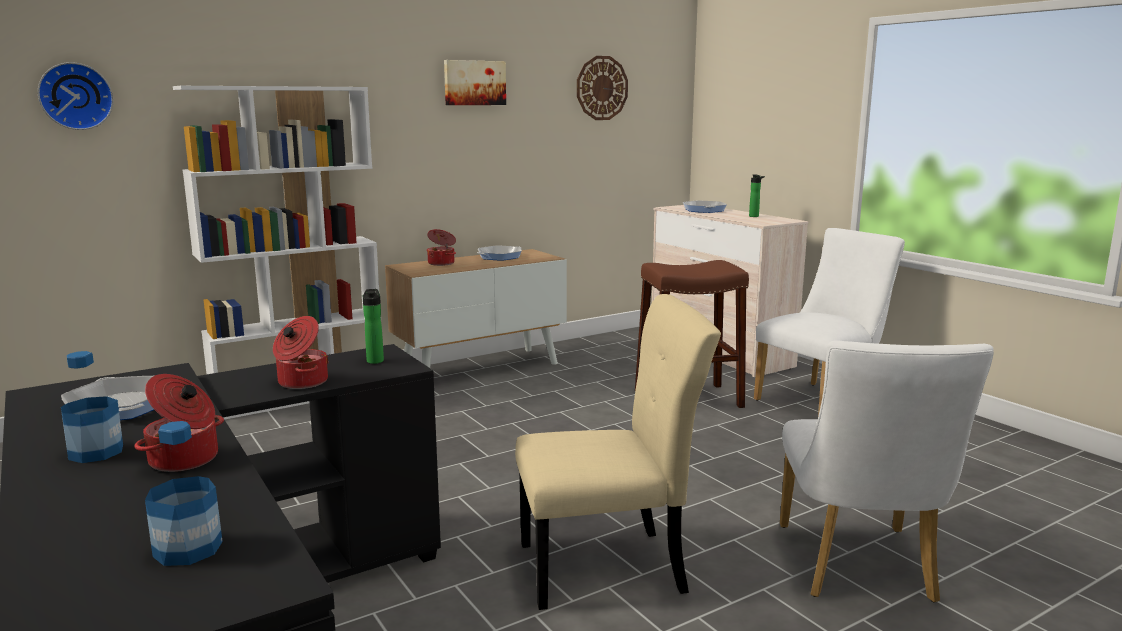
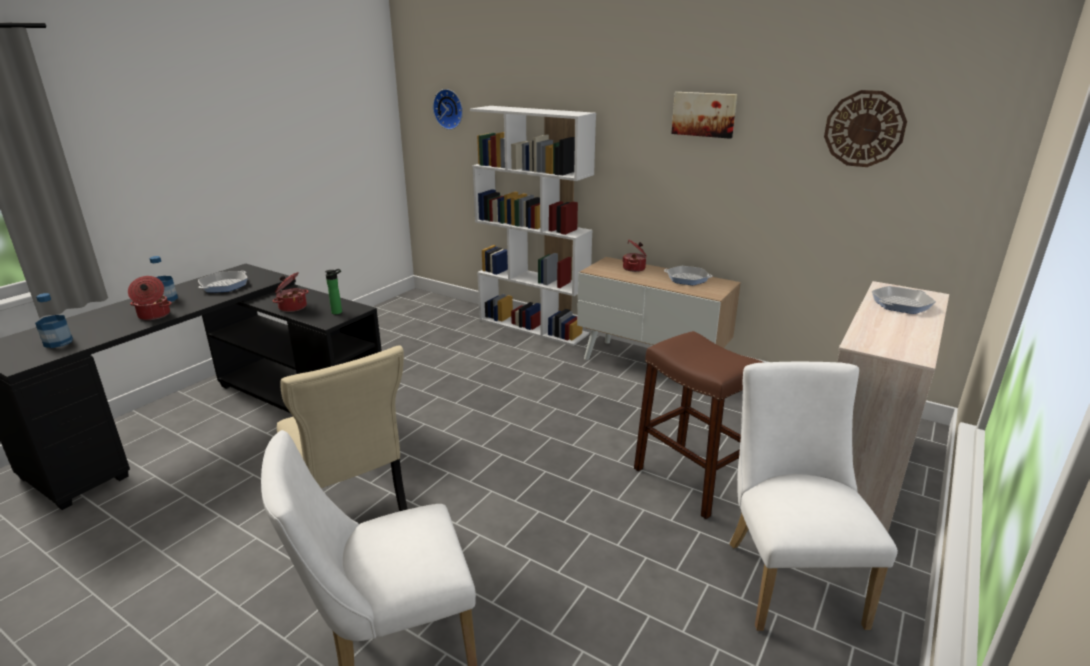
camera: 65 degrees right, 10 degrees up
bottle [749,174,765,217] -> none
white chair [754,228,905,416] -> white chair turned 120 degrees counterclockwise [729,362,898,631]

